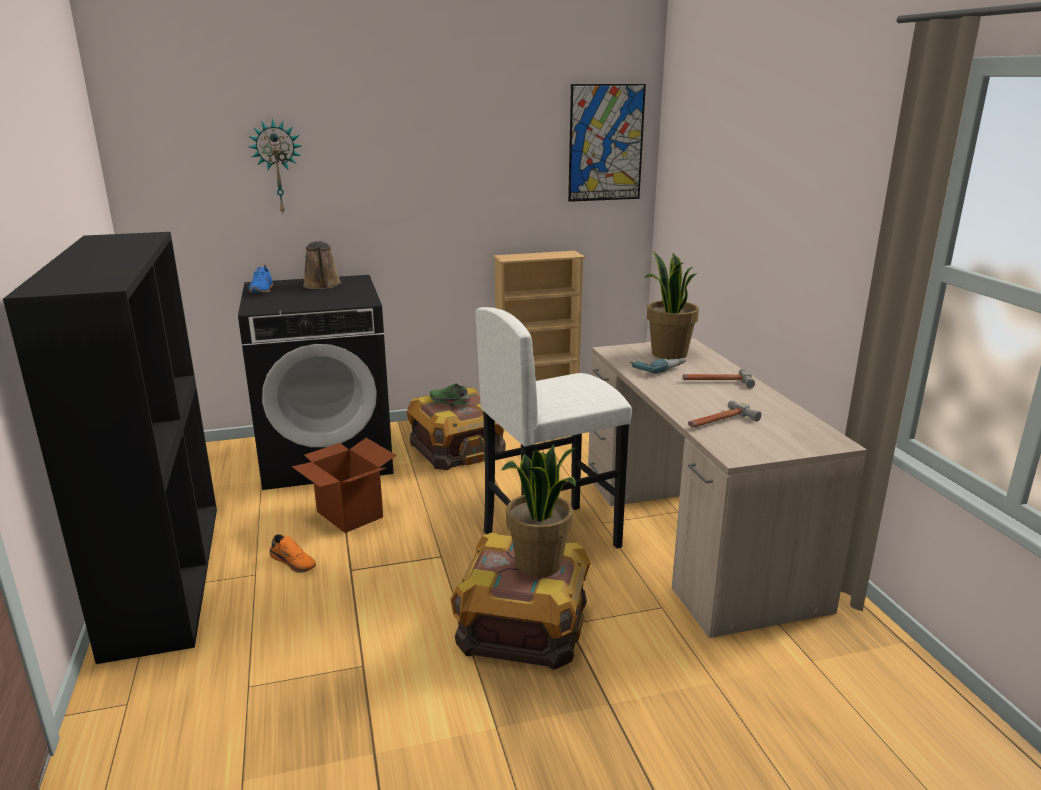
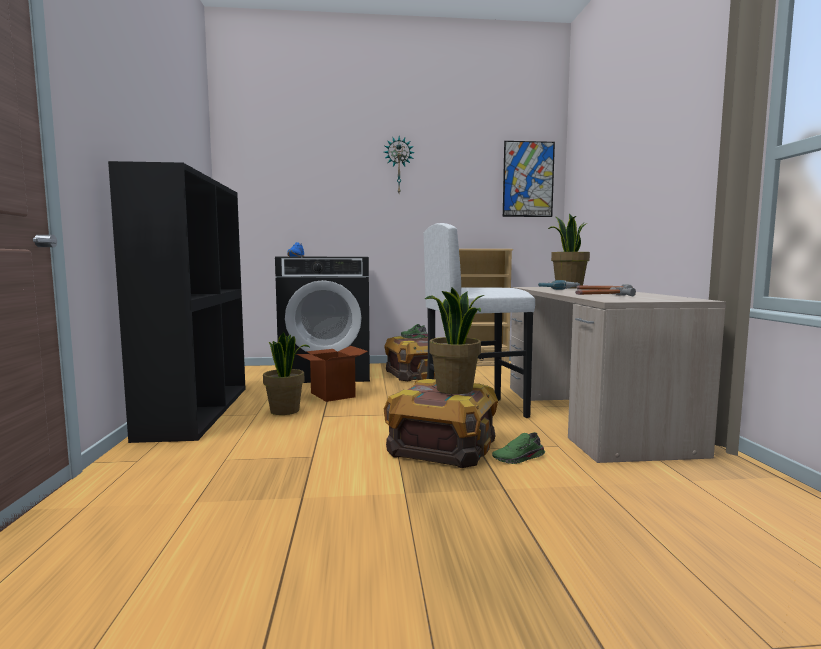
camera: 10 degrees right, 15 degrees down
wall clock [249,119,301,214] -> wall clock moved to [384,136,415,193]
orange shoe [270,534,316,573] -> potted plant [263,332,309,415]
brown watering can [303,241,342,289] -> none
none -> green shoe [492,432,545,464]

